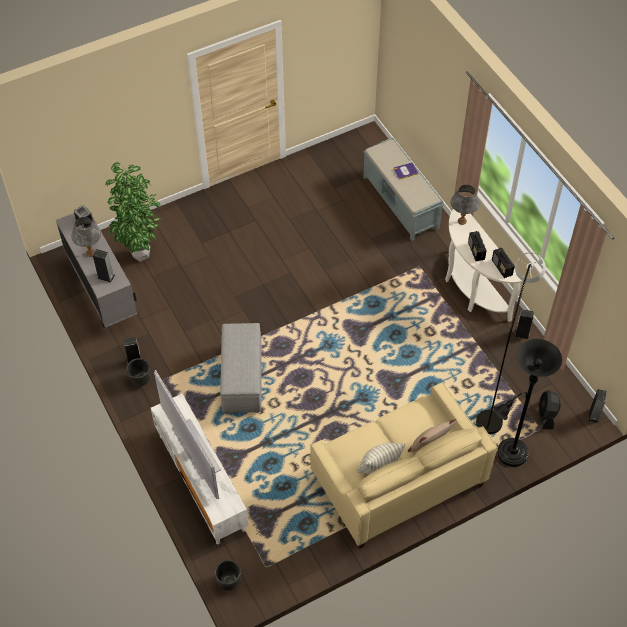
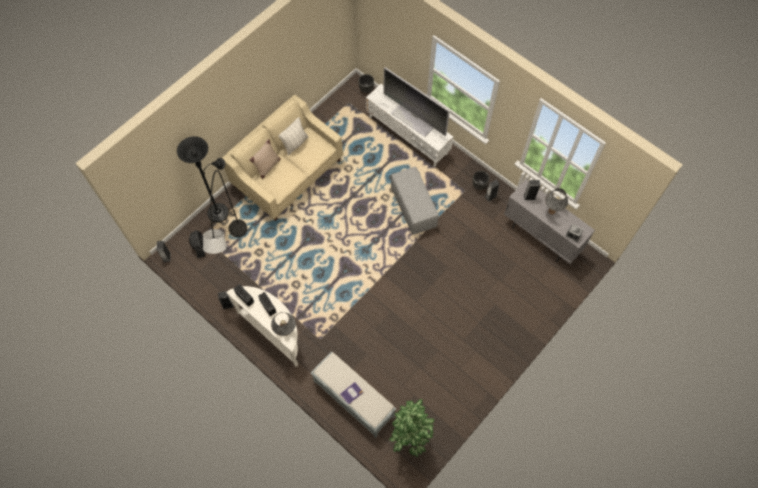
camera: 160 degrees right, 10 degrees up
potted plant [105,162,161,262] -> potted plant moved to [389,399,434,457]

